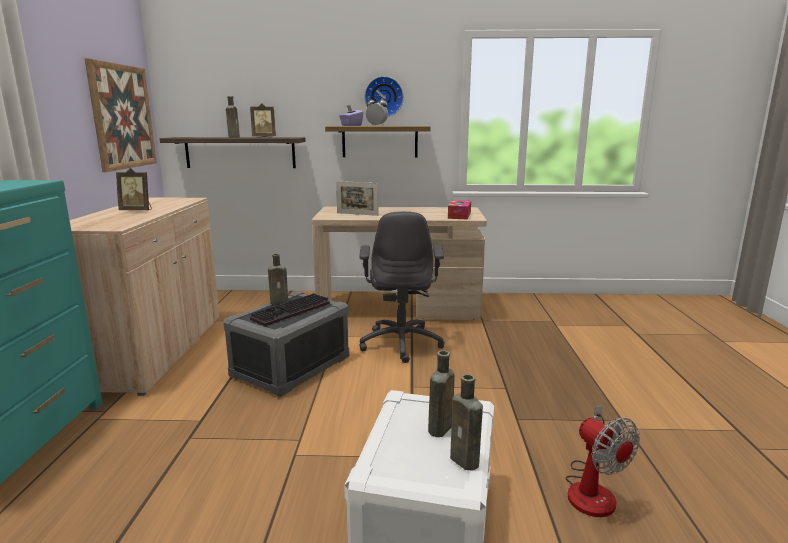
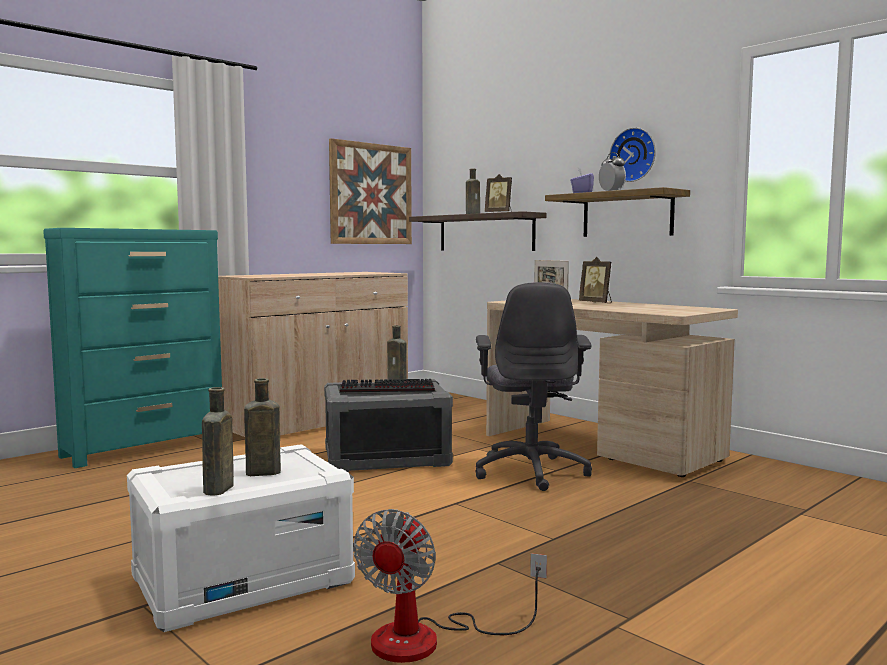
camera: 45 degrees right, 10 degrees down
picture frame [116,168,152,210] -> picture frame moved to [579,257,612,303]
grey office chair [359,211,445,363] -> grey office chair turned 45 degrees counterclockwise [475,282,592,491]
tissue box [448,200,471,220] -> none

